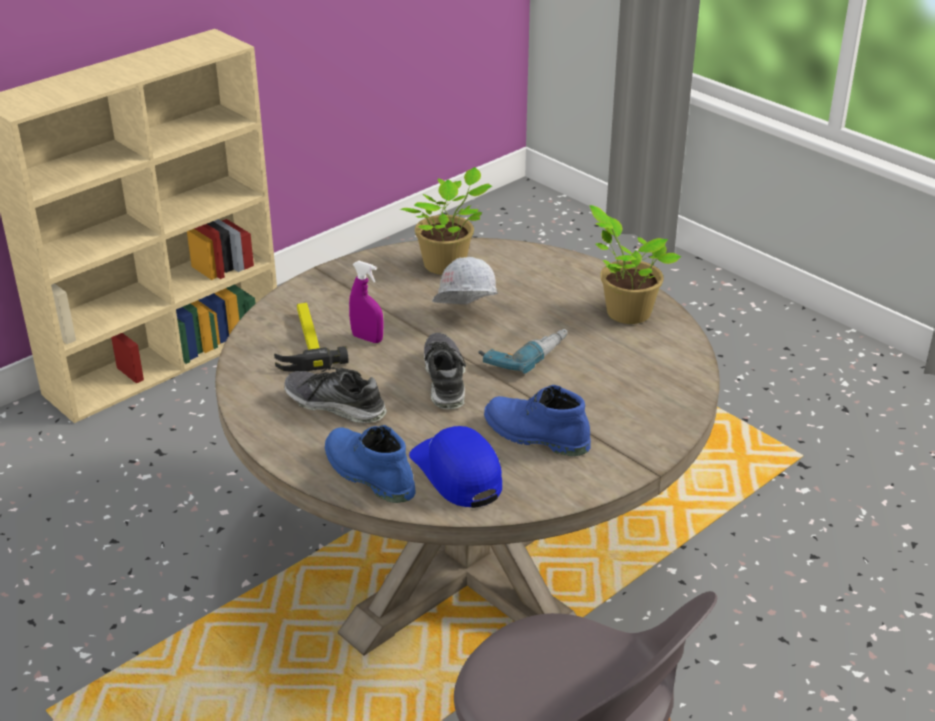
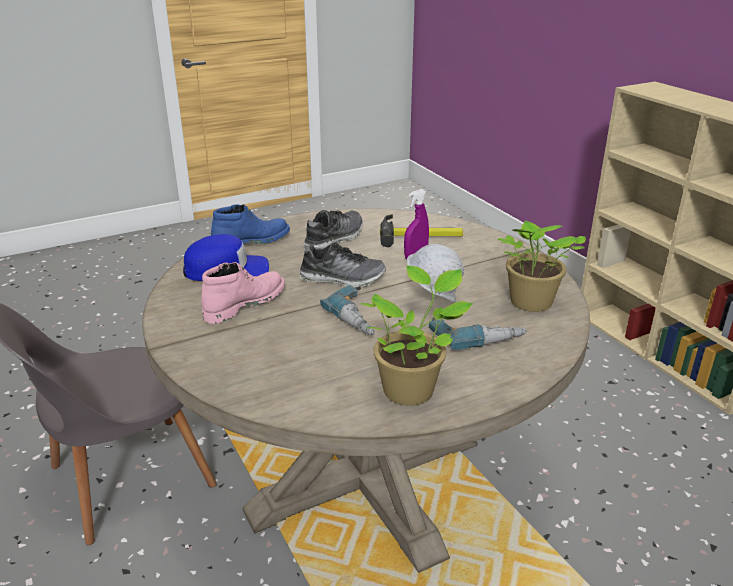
camera: 105 degrees right, 5 degrees down
blue boot [484,385,591,456] -> pink boot [201,262,285,324]
none -> power drill [429,317,527,350]

